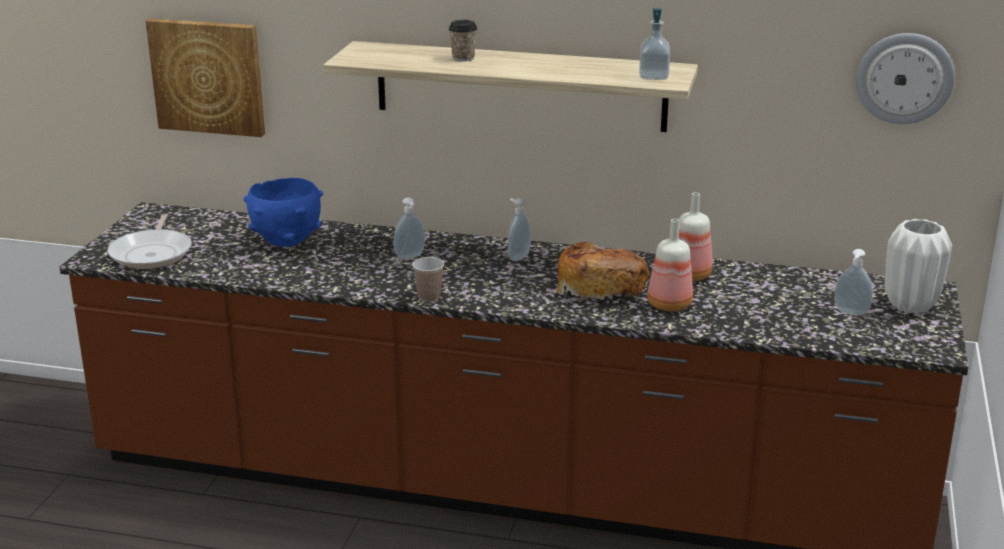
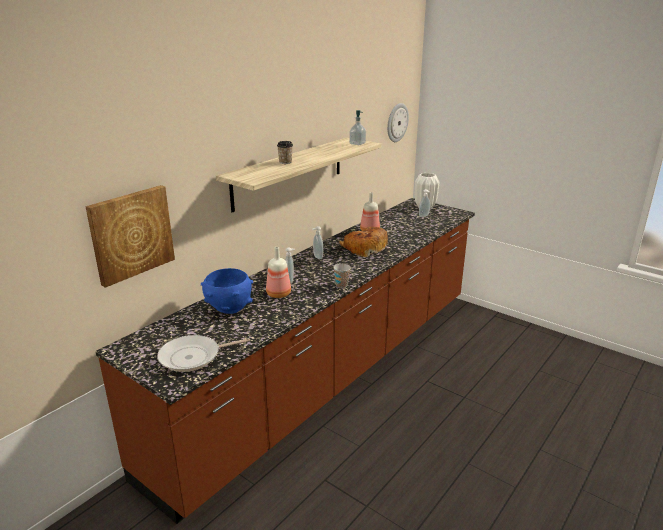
camera: 65 degrees left, 0 degrees up
frying pan [107,213,192,269] -> frying pan turned 135 degrees clockwise [157,335,250,372]
bottle [647,219,693,312] -> bottle moved to [266,247,291,298]

